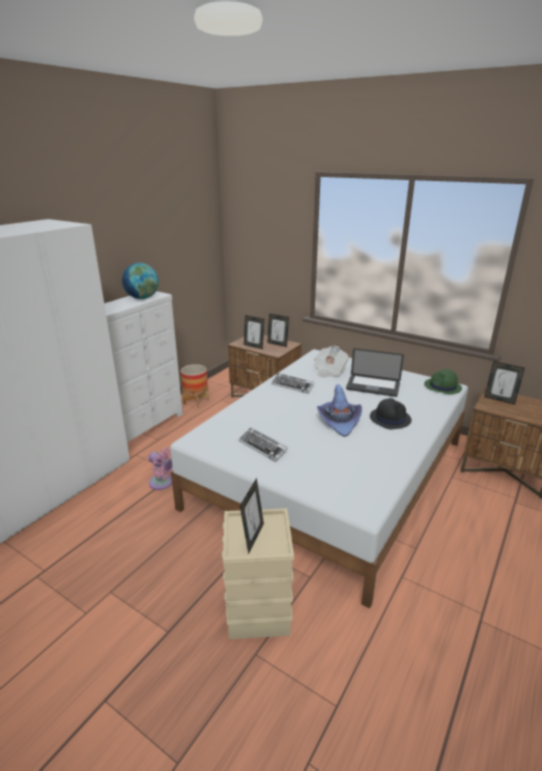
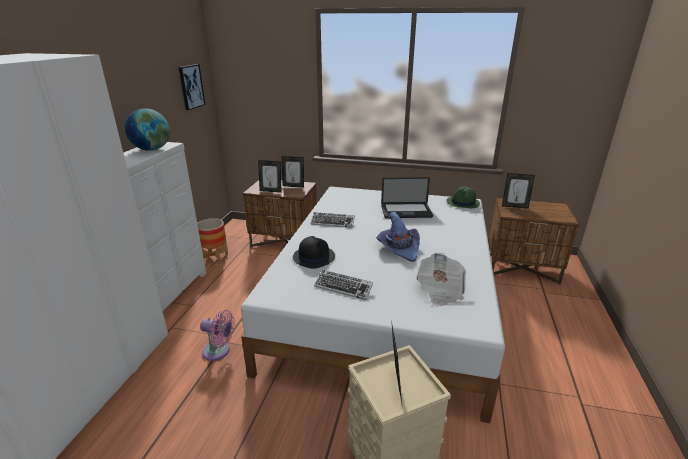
camera: 20 degrees left, 0 degrees up
newspaper [314,346,349,378] -> newspaper moved to [416,253,466,306]
black hat [370,398,412,429] -> black hat moved to [293,236,335,269]
none -> picture [179,64,205,110]

